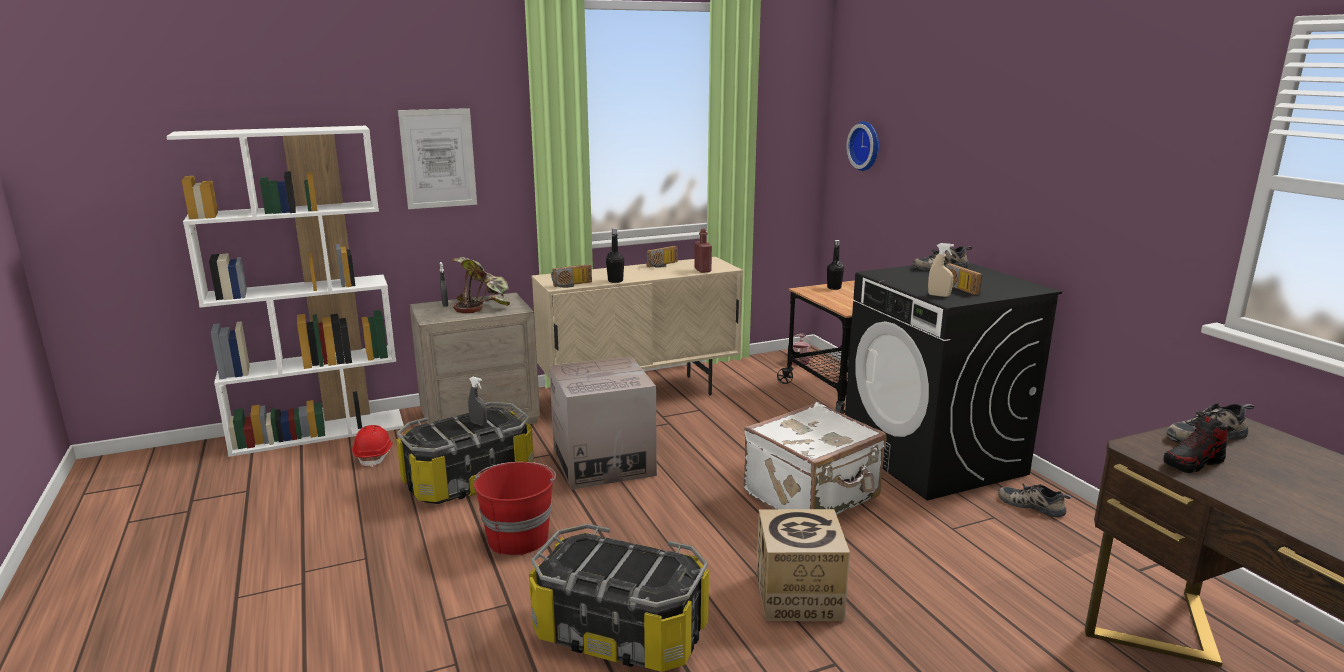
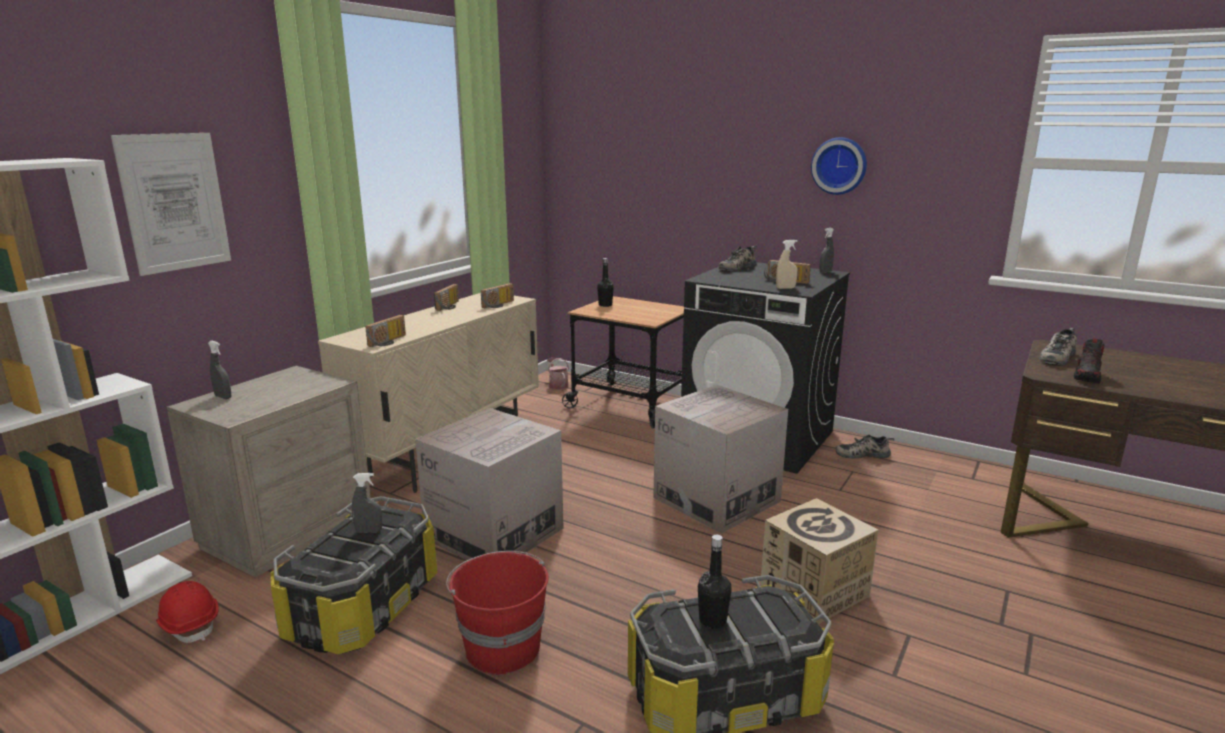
camera: 35 degrees left, 0 degrees up
potted plant [452,257,510,313] -> none
black bottle [606,228,624,283] -> black bottle moved to [698,535,732,629]
red bottle [694,229,712,273] -> radio [481,283,514,308]
white suitcase [744,402,887,515] -> cardboard box [653,385,788,534]
wall clock [846,121,879,171] -> wall clock moved to [811,137,867,195]
none -> grey spray bottle [819,228,834,273]

